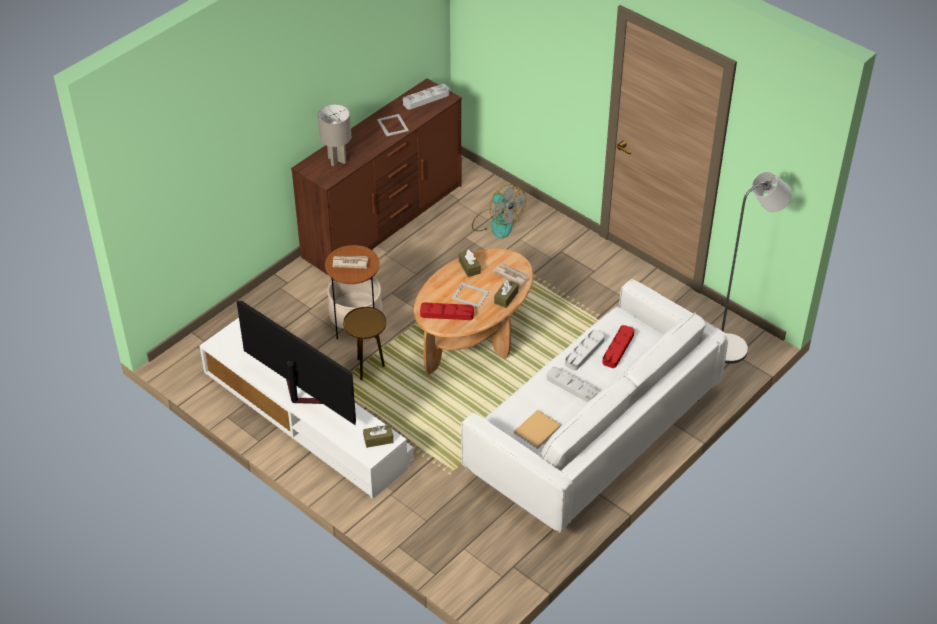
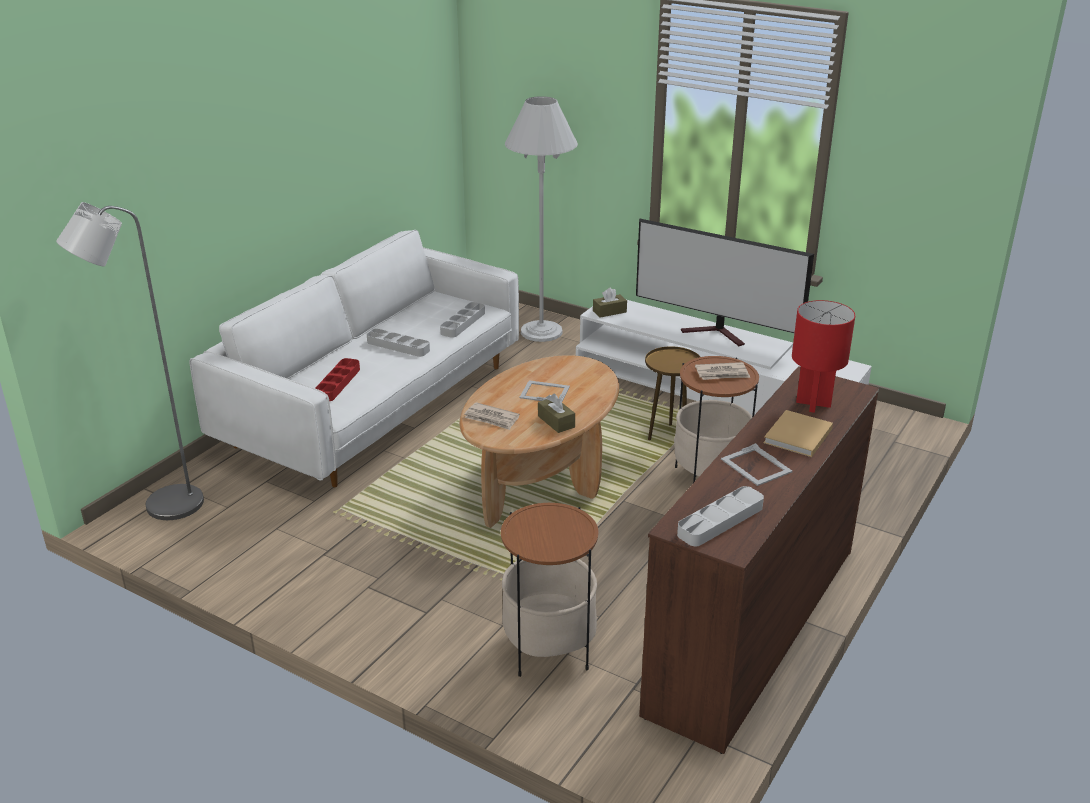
camera: 170 degrees right, 15 degrees down
grey table lamp [318,104,351,166] -> red table lamp [792,300,855,413]
red tray [420,302,474,320] -> none
fan [472,184,526,238] -> side table [501,503,599,677]
brown tissue box [494,280,518,308] -> none
beige book [514,410,561,449] -> beige book moved to [763,410,833,457]
grey tray [565,330,605,370] -> grey tray moved to [440,302,485,338]
none -> white floor lamp [505,96,578,342]

